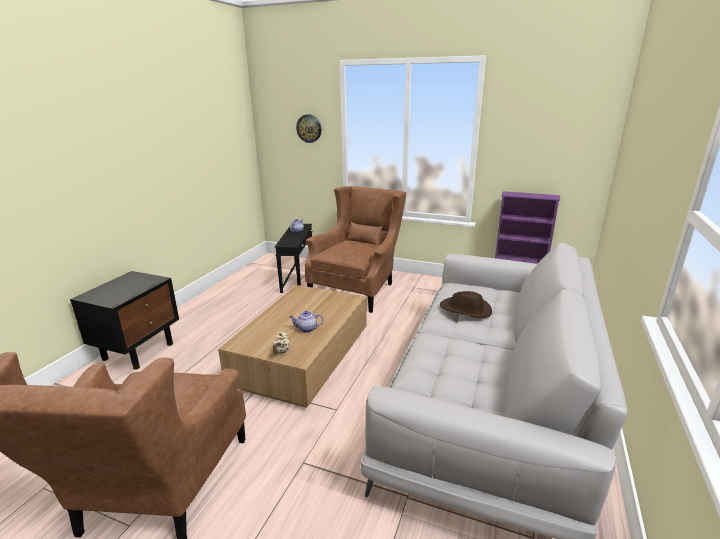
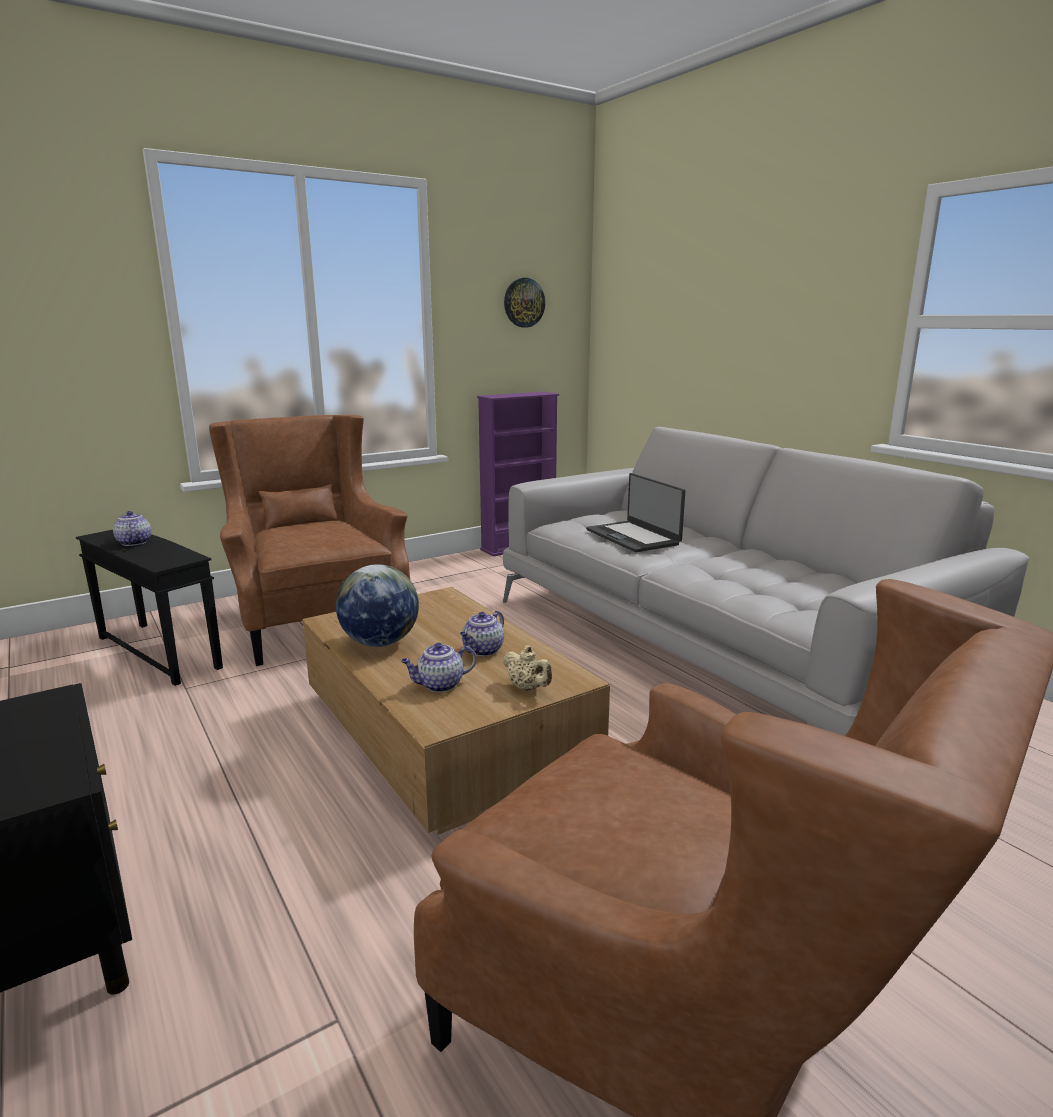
camera: 55 degrees left, 5 degrees down
wall clock [296,114,321,143] -> wall clock moved to [504,278,545,327]
brown hat [440,291,492,318] -> laptop [586,473,685,552]
none -> globe [336,564,419,647]
none -> teapot [401,643,477,692]

